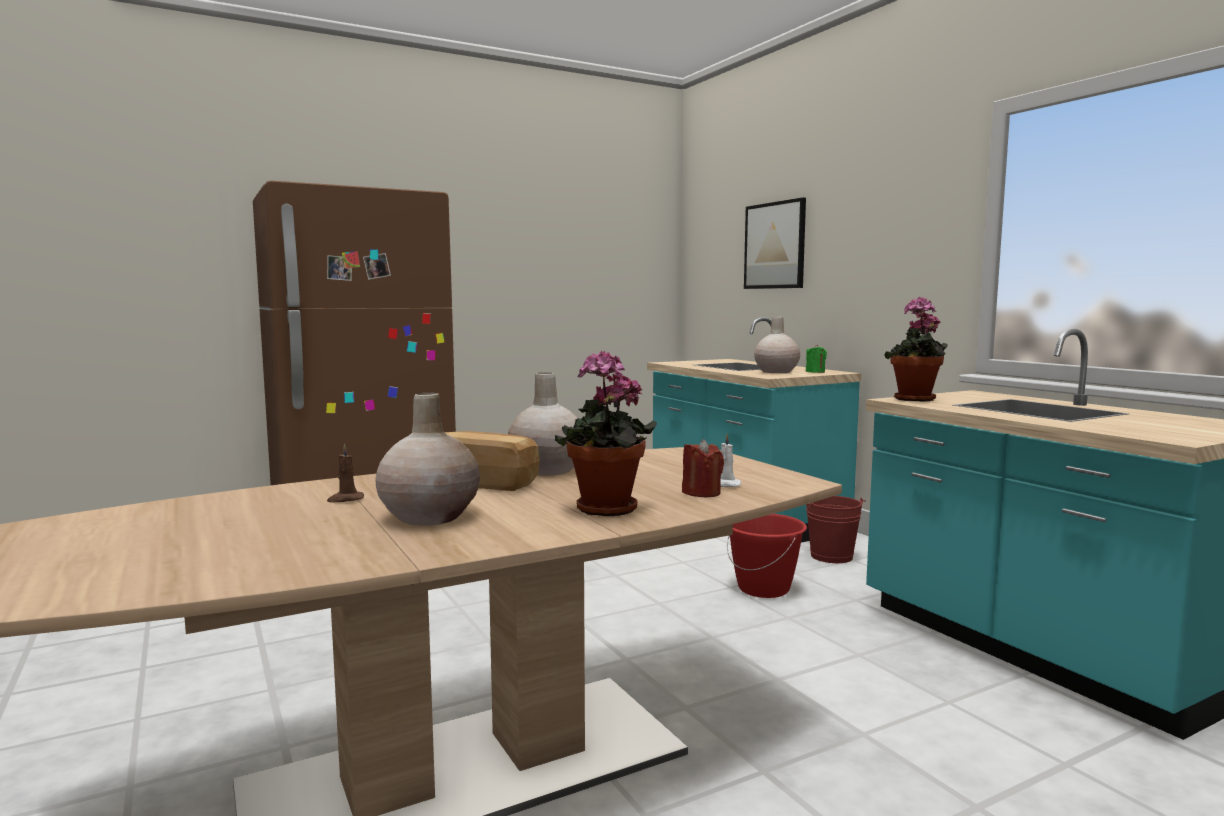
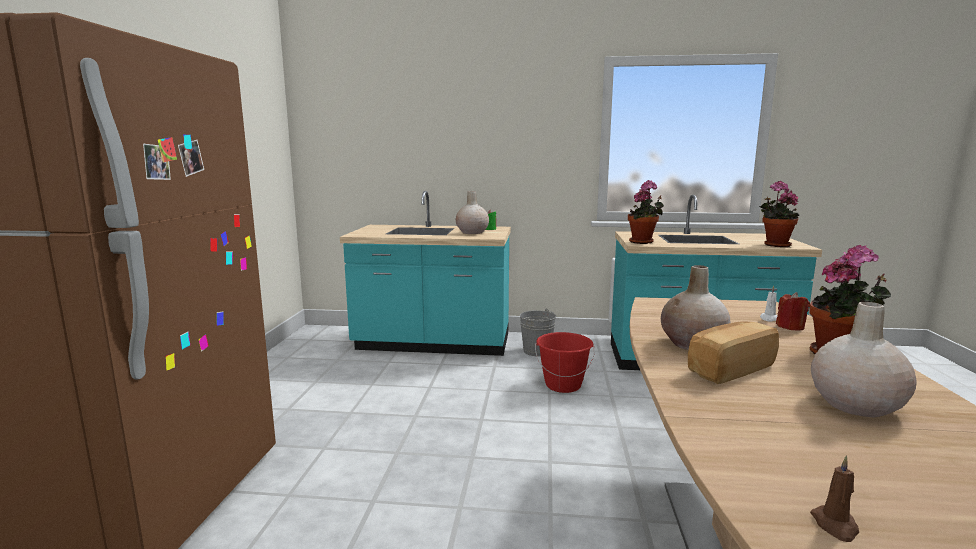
camera: 55 degrees left, 5 degrees up
brown candle [327,444,364,503] -> brown candle moved to [810,455,859,542]
picture [744,197,806,289] -> none
red bucket [806,496,866,563] -> grey bucket [520,308,556,356]
none -> potted plant [759,181,799,247]

